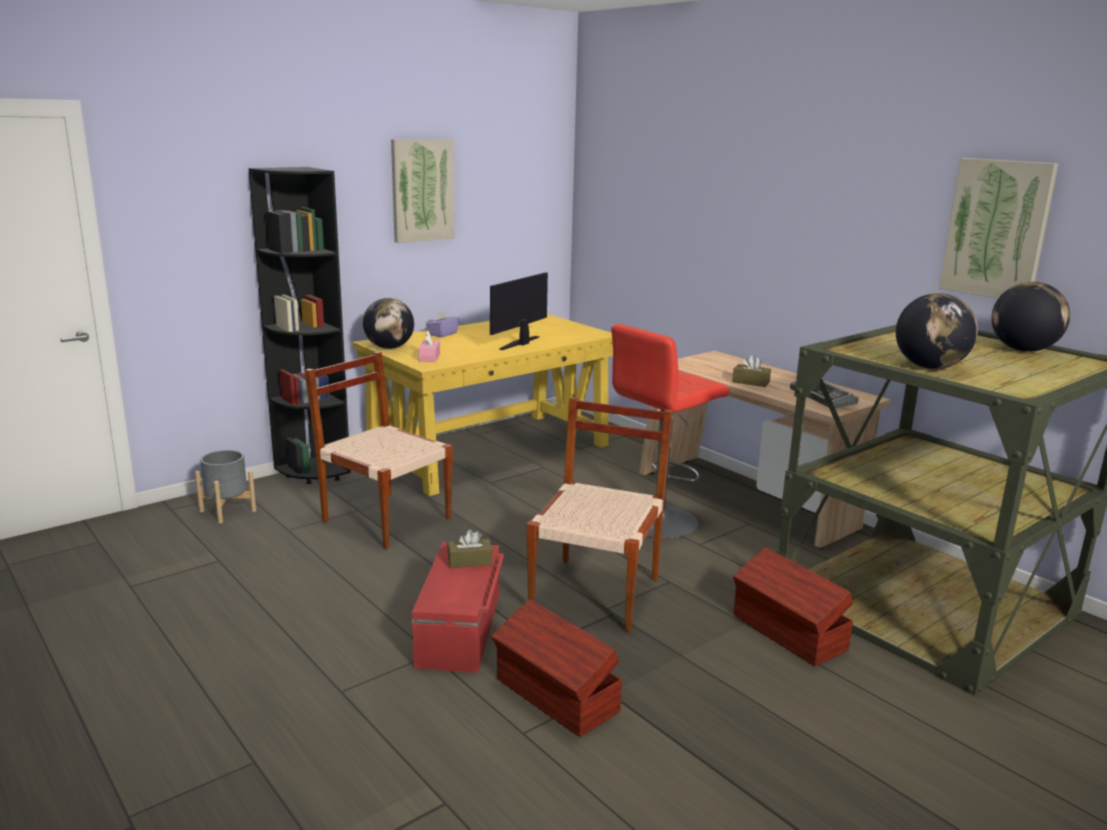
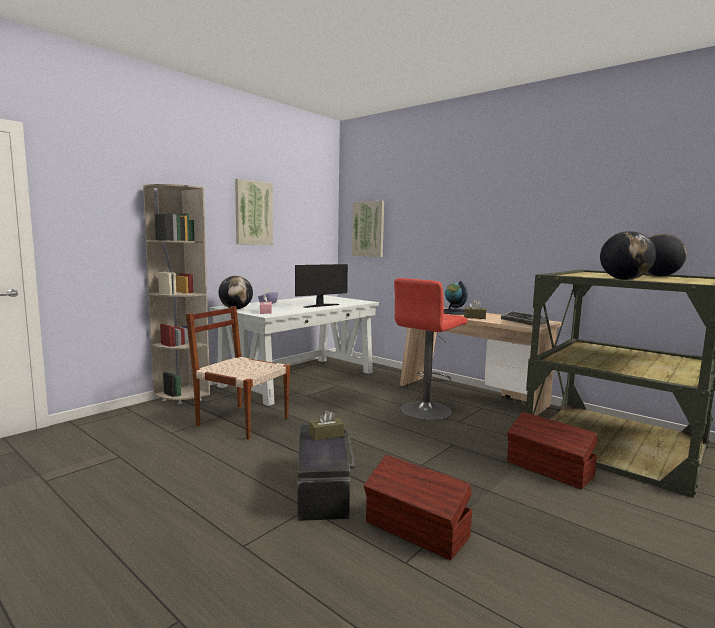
camera: 10 degrees left, 10 degrees down
grey planter [195,450,256,523] -> none
black bookcase [249,167,351,484] -> beige bookcase [143,184,210,404]
yellow desk [352,314,613,496] -> white desk [209,295,379,406]
red storage box [412,542,504,673] -> black storage box [298,425,355,521]
monitor [490,272,548,350] -> monitor turned 150 degrees counterclockwise [295,264,348,308]
chair [527,397,673,631] -> none
picture [939,158,1059,298] -> picture moved to [352,201,384,257]
none -> globe [444,281,468,315]

